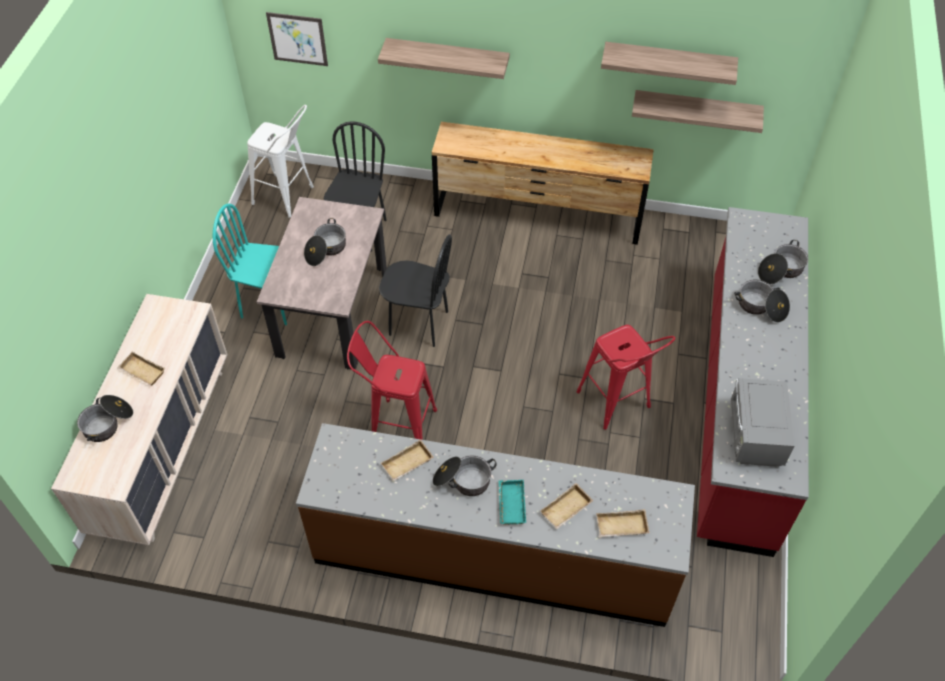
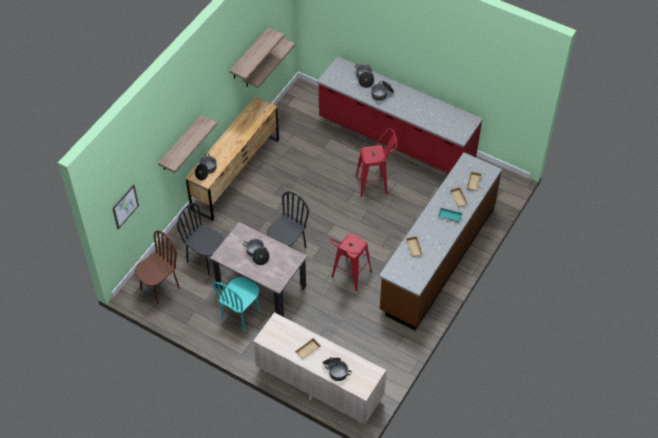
camera: 70 degrees left, 0 degrees up
white stool [247,105,314,218] -> brown chair [135,230,179,304]
cooking pot [432,455,497,496] -> cooking pot moved to [195,153,217,181]
grey microwave [730,378,794,467] -> none

